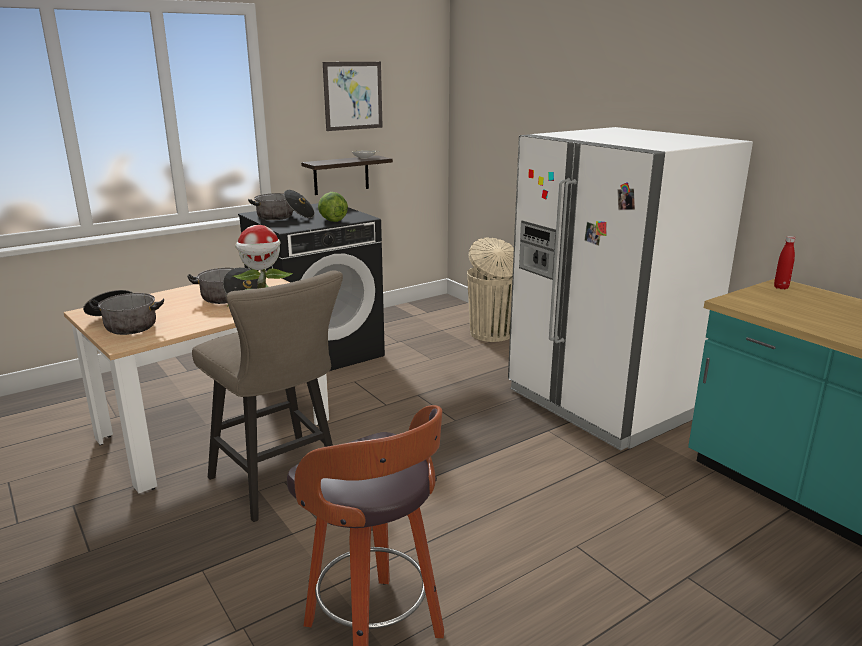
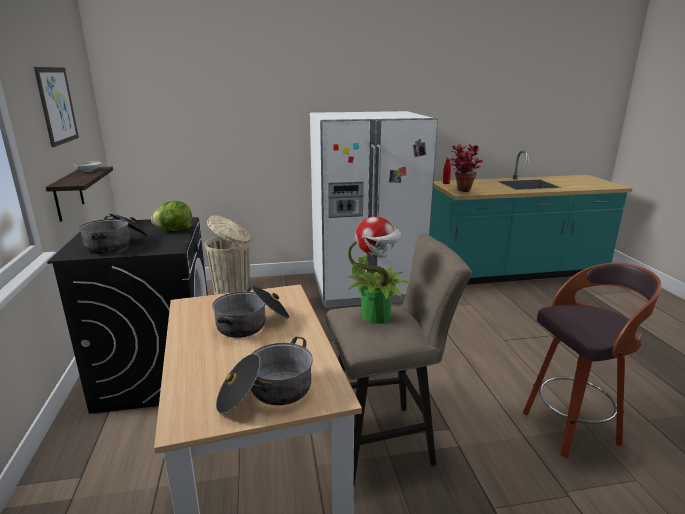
camera: 65 degrees left, 0 degrees up
none -> potted plant [451,143,483,192]

